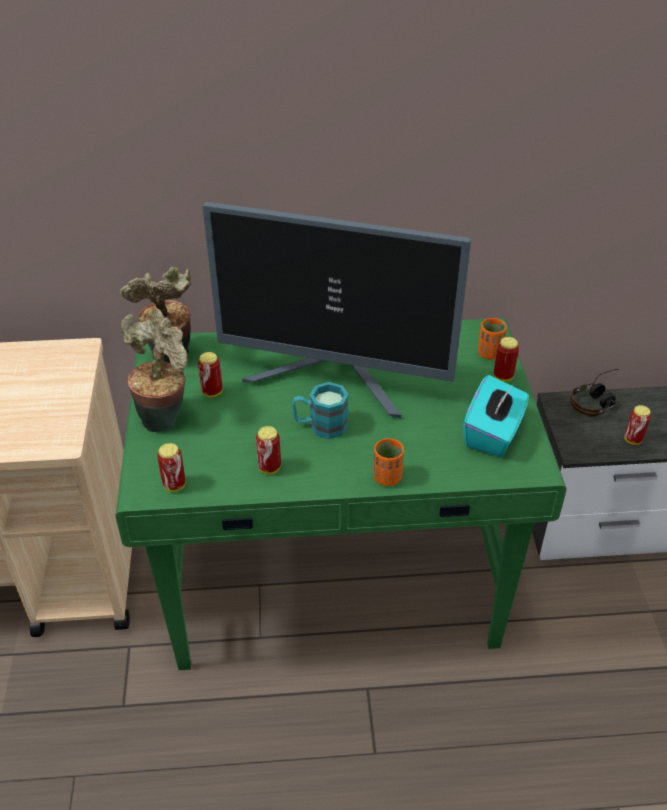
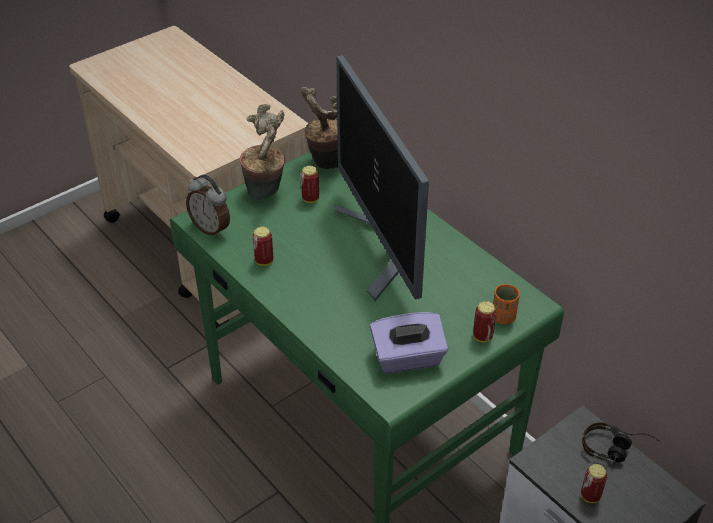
camera: 55 degrees right, 0 degrees up
can [157,443,185,492] -> alarm clock [186,175,230,237]
turquoise mug [292,382,349,439] -> none
orange cup [373,438,404,486] -> none
turquoise tissue box [463,375,529,457] -> purple tissue box [370,312,448,373]

